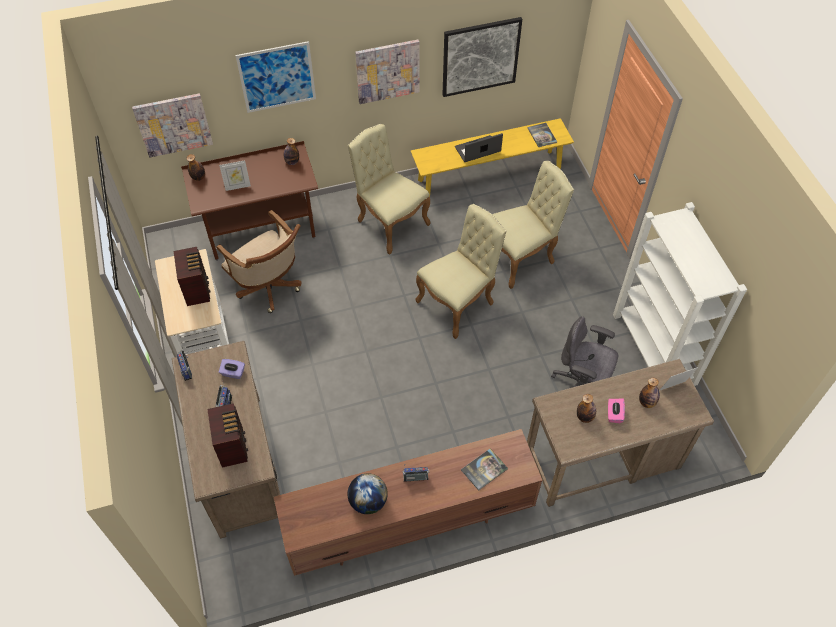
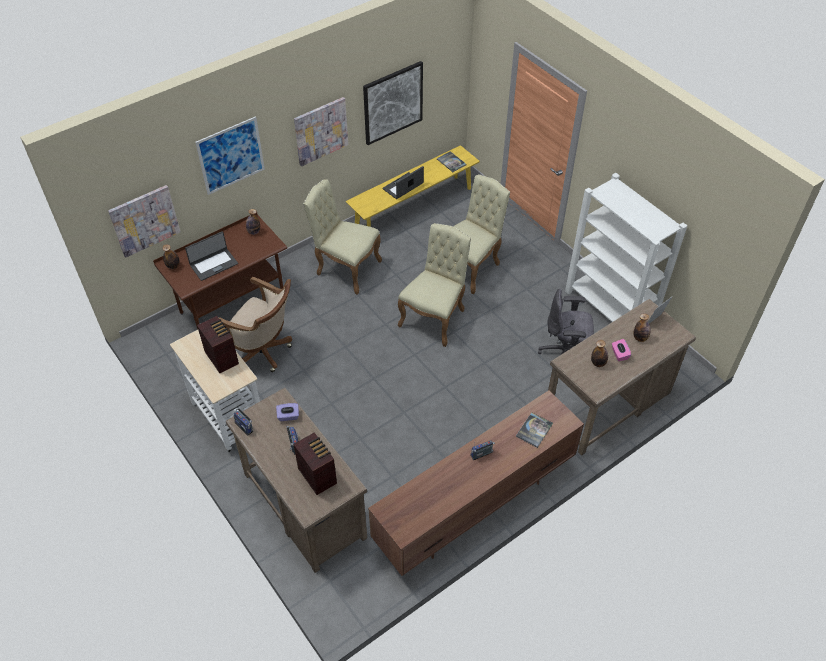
camera: 20 degrees left, 5 degrees down
picture frame [219,160,251,191] -> laptop [185,231,238,281]
globe [347,473,388,514] -> none

